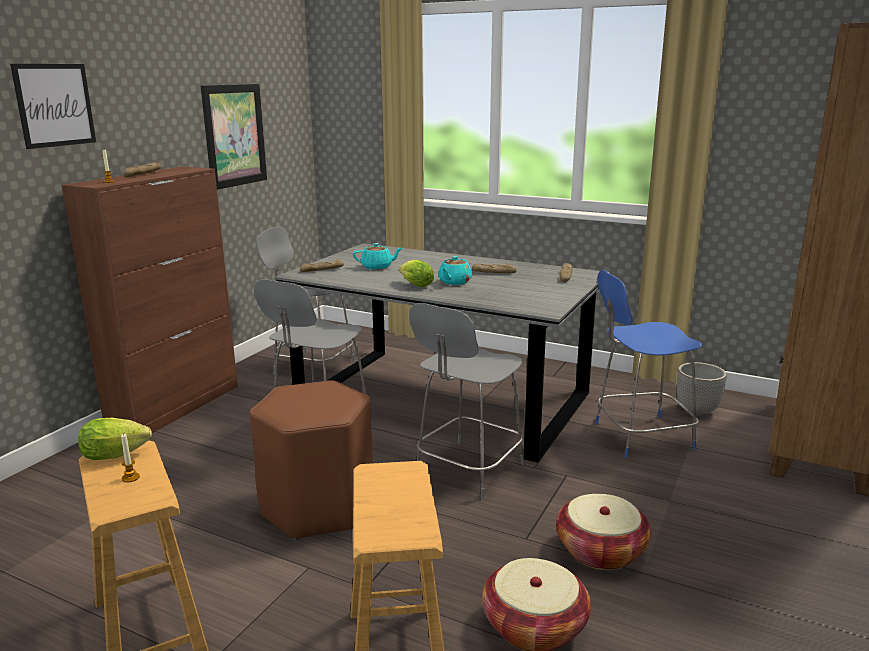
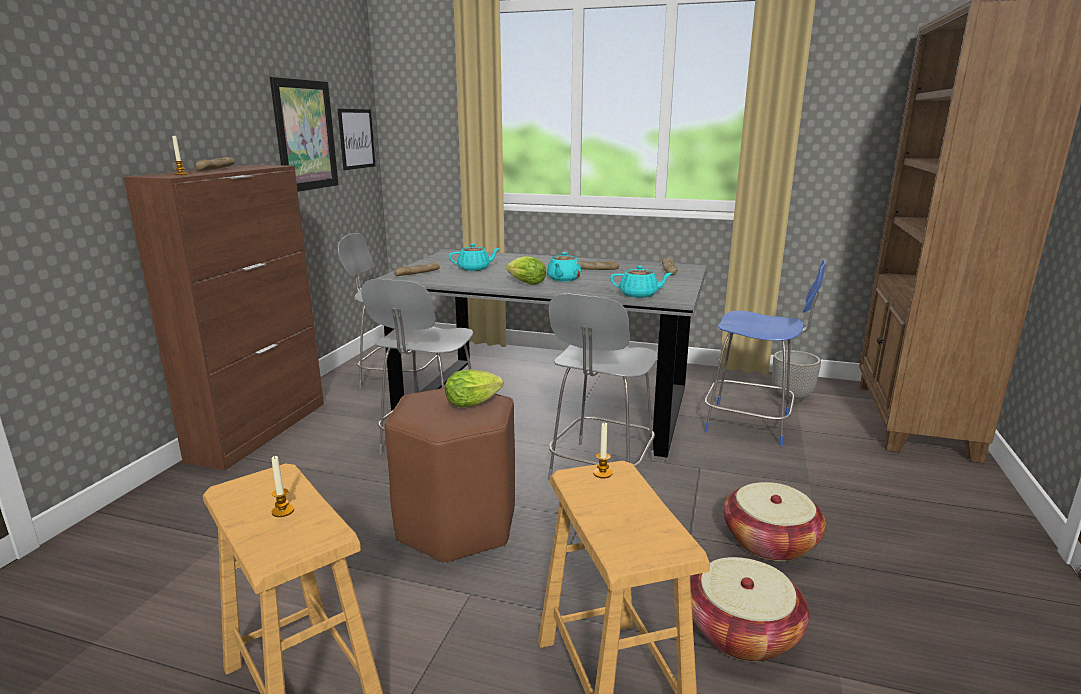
camera: 10 degrees left, 0 degrees up
picture [10,64,96,149] -> picture moved to [337,109,375,170]
lettuce [78,418,152,460] -> lettuce moved to [445,370,503,407]
blue chair [595,270,702,458] -> blue chair turned 135 degrees counterclockwise [705,260,826,446]
none -> candle [593,422,612,478]
none -> turquoise teapot [610,265,673,298]

